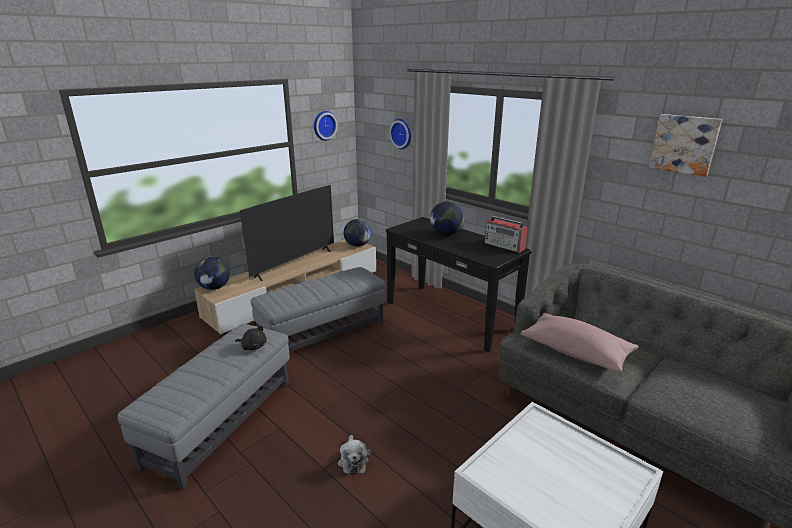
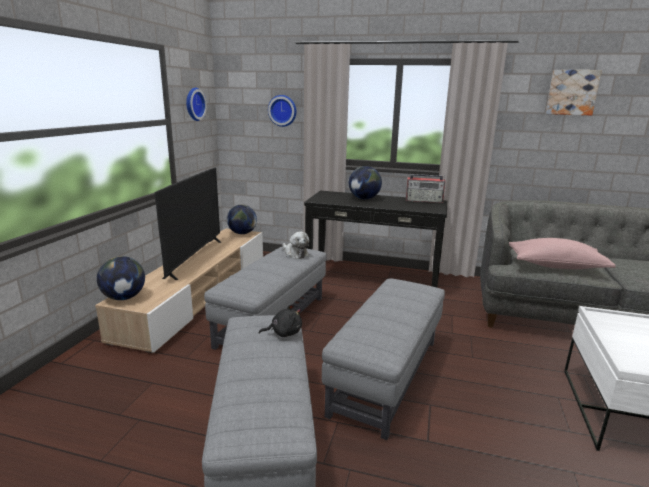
camera: 30 degrees left, 5 degrees down
plush toy [338,435,371,475] -> plush toy moved to [283,232,310,259]
none -> grey ottoman [322,278,445,440]

